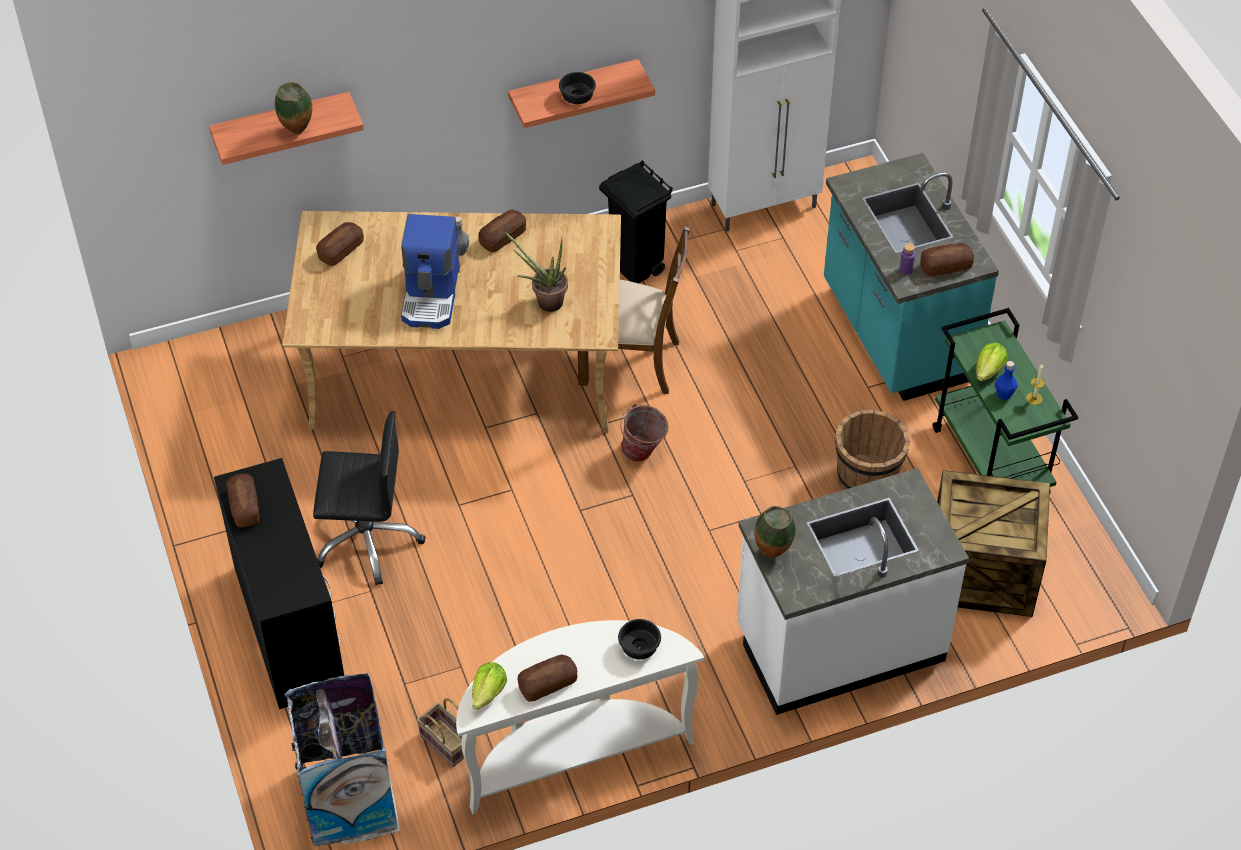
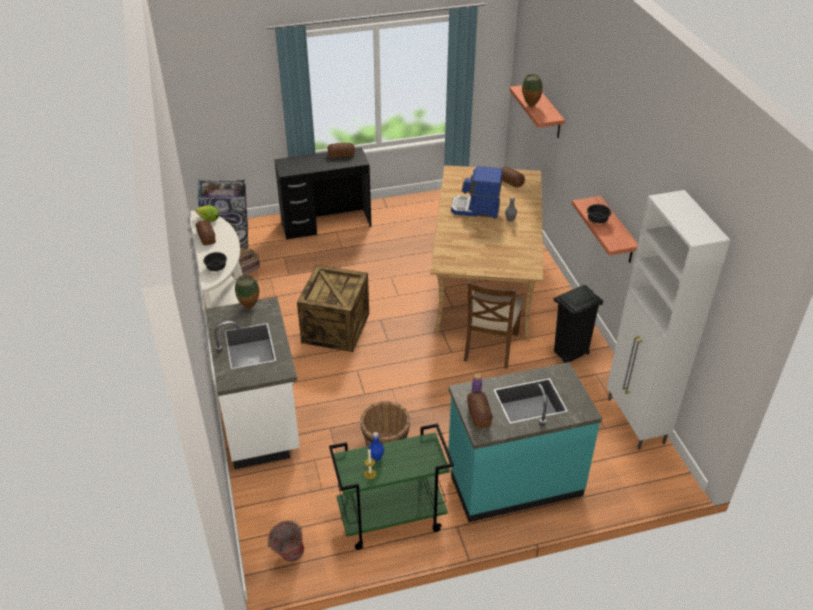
camera: 95 degrees right, 10 degrees down
black office chair [313,411,425,585] -> none
bread [479,210,526,252] -> none
potted plant [504,232,568,312] -> none
bucket [620,404,669,461] -> bucket moved to [267,520,304,562]
crate [937,470,1050,617] -> crate moved to [297,265,369,352]
lettuce [976,343,1008,381] -> none

